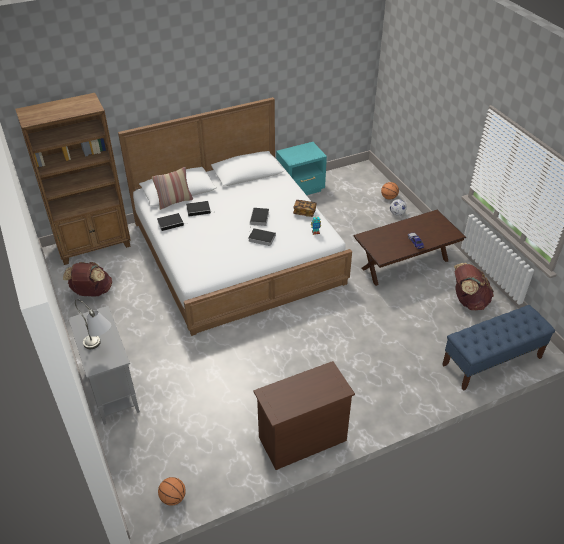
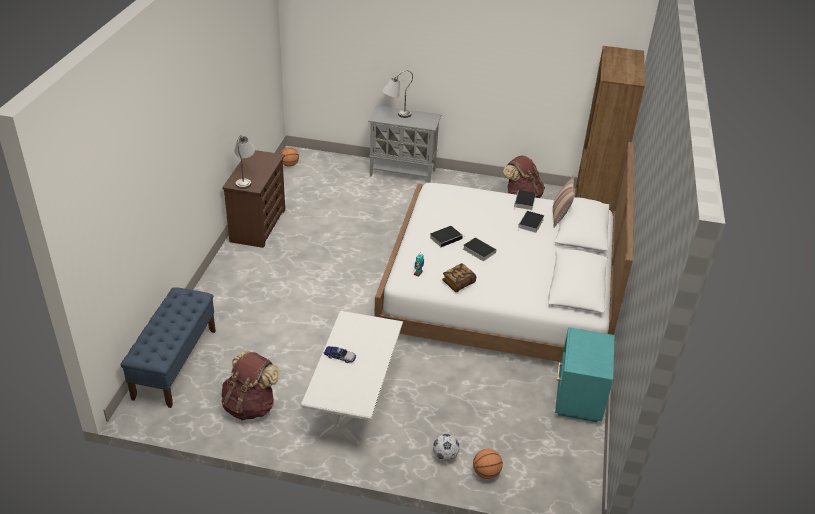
camera: 125 degrees right, 5 degrees down
brown coffee table [353,209,466,286] -> white coffee table [300,311,403,445]
none -> grey table lamp [234,135,255,189]

